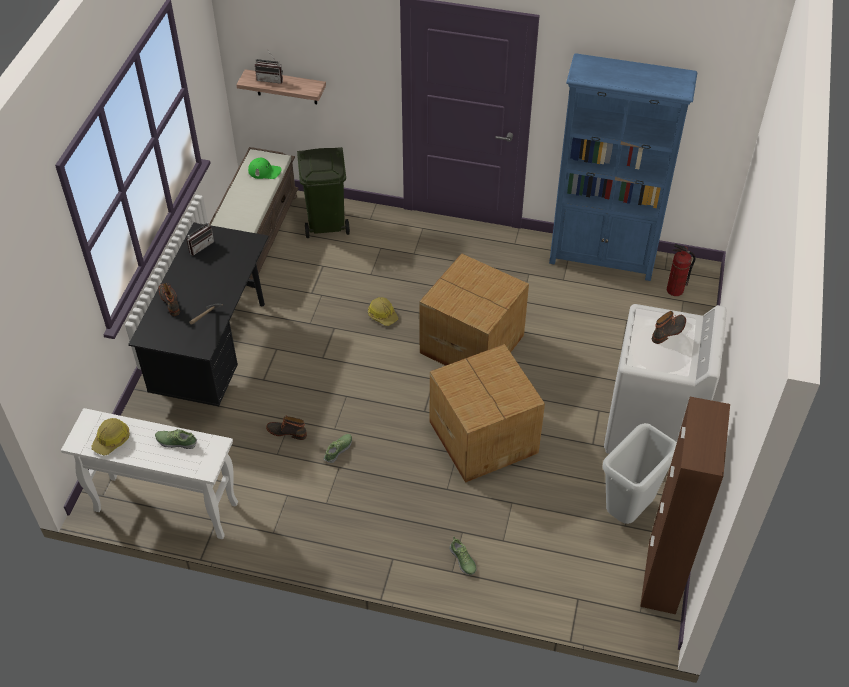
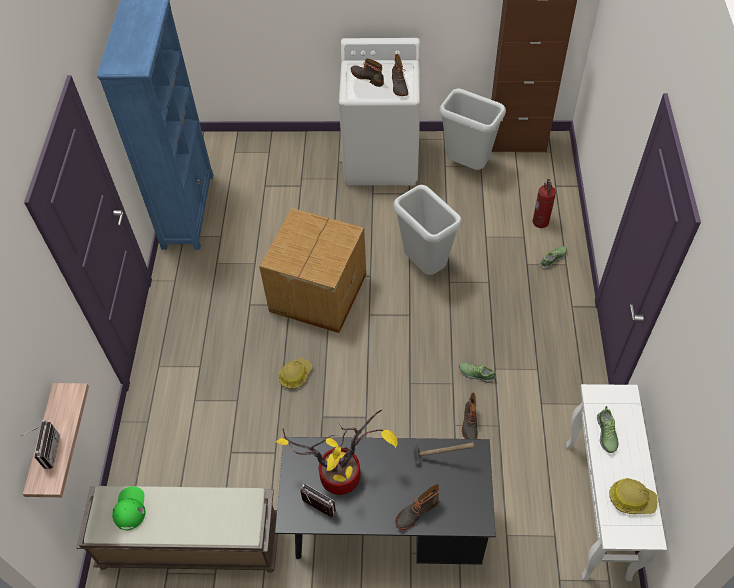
camera: 100 degrees left, 5 degrees up
green trash can [297,147,350,238] -> none
cardboard box [430,344,545,483] -> grey trash can [393,185,462,275]
fire extinguisher [667,244,696,296] -> fire extinguisher moved to [533,179,556,228]
none -> potted plant [276,410,398,495]
none -> boot [392,54,408,96]

